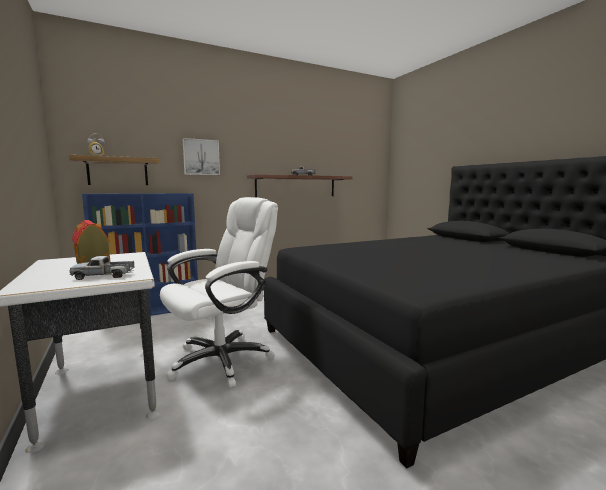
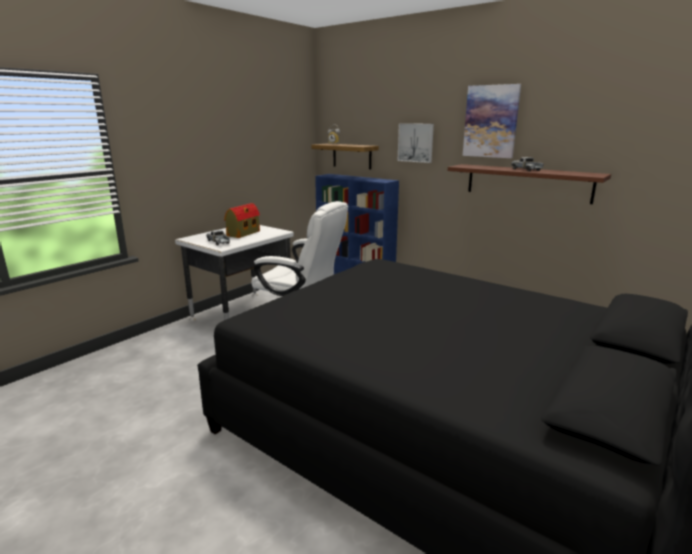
camera: 65 degrees right, 10 degrees up
none -> picture [463,84,521,158]

